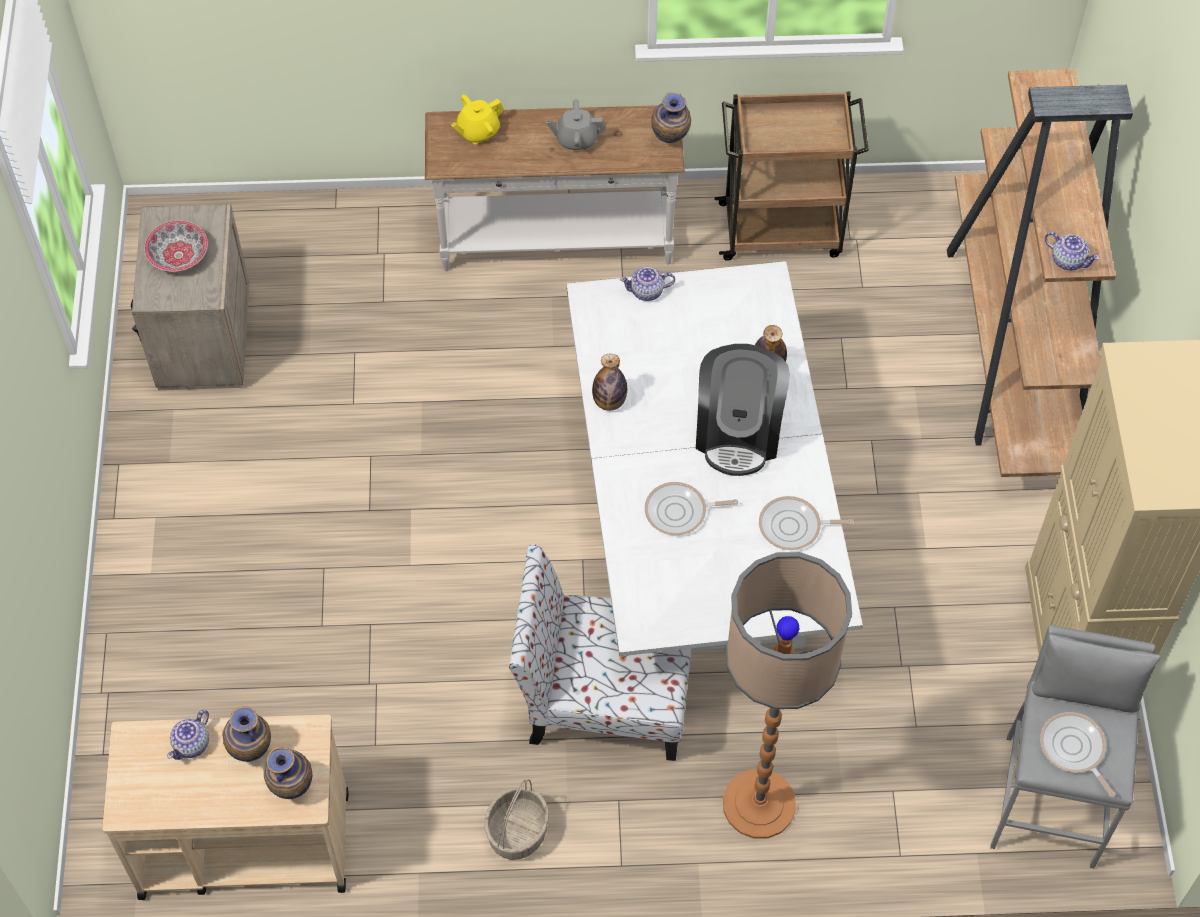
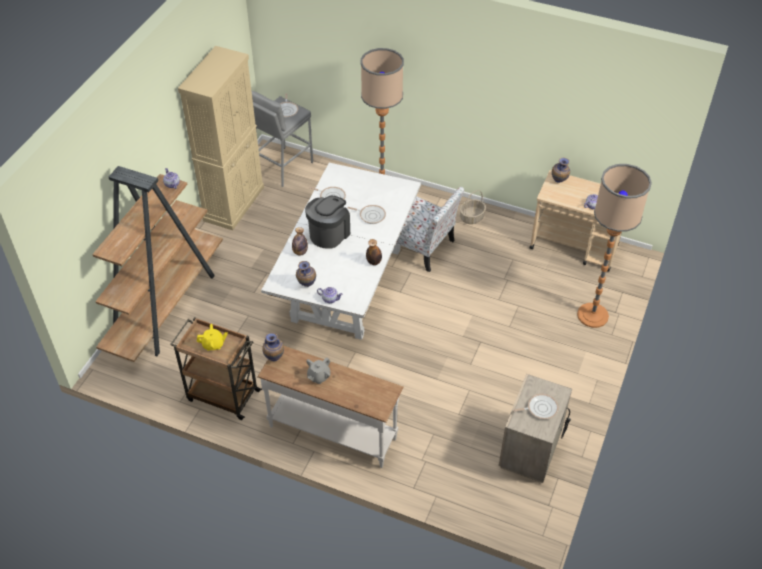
camera: 155 degrees left, 10 degrees down
bowl [144,221,208,272] -> frying pan [513,394,559,419]
vase [222,706,271,762] -> vase moved to [296,261,316,287]
yellow teapot [451,94,504,144] -> yellow teapot moved to [197,324,228,351]
grey teapot [546,99,606,150] -> grey teapot turned 105 degrees clockwise [307,357,331,384]
none -> floor lamp [577,164,652,328]

